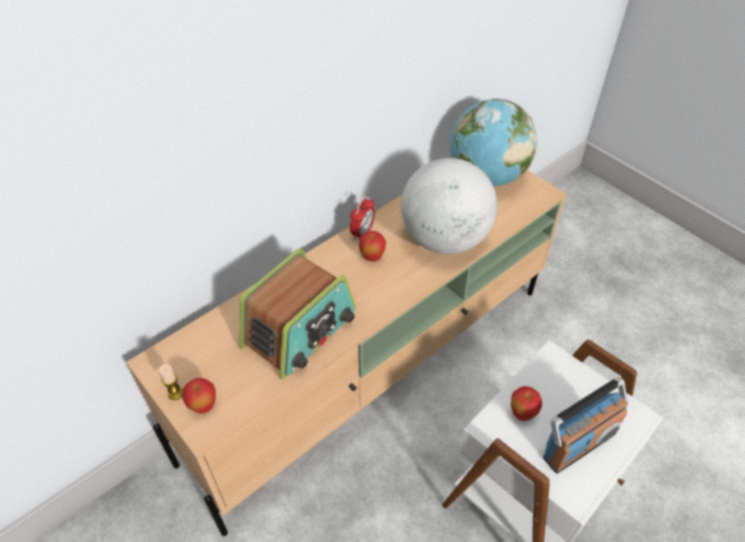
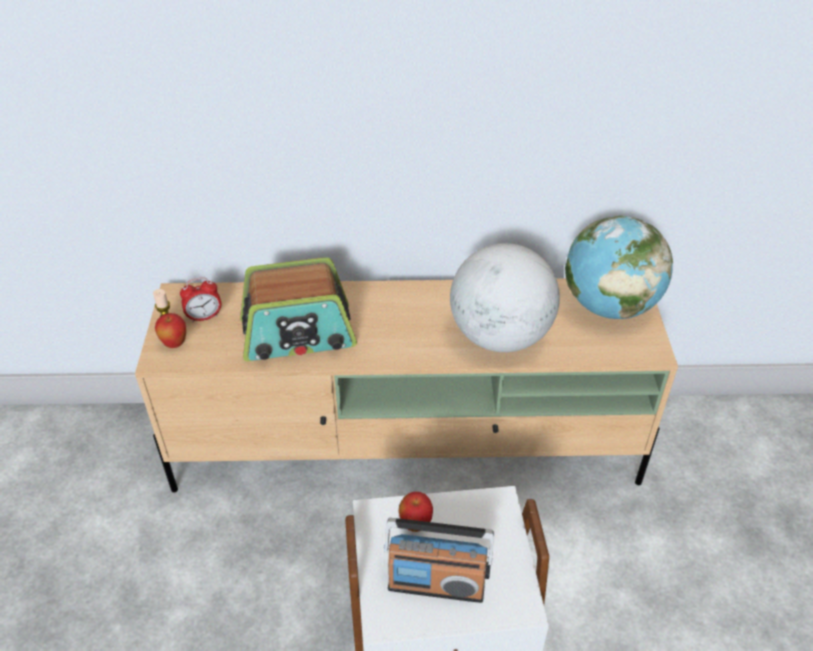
camera: 40 degrees right, 5 degrees down
alarm clock [350,196,375,240] -> alarm clock moved to [180,278,221,323]
apple [359,231,386,262] -> none

